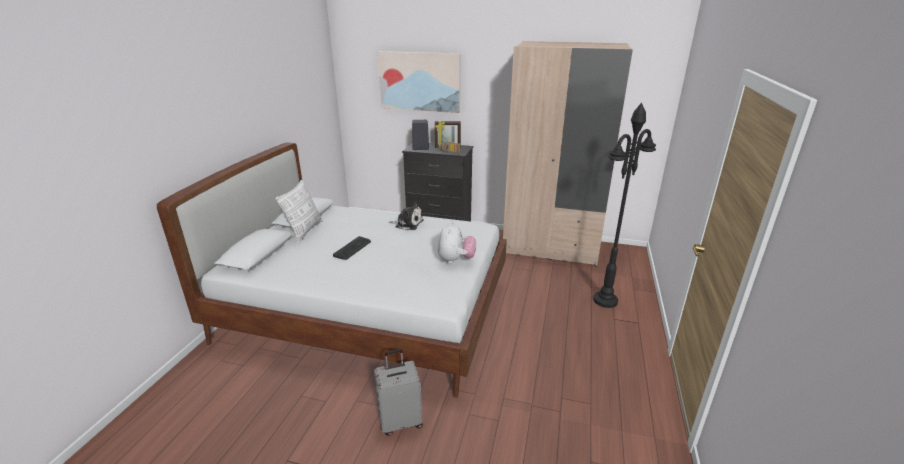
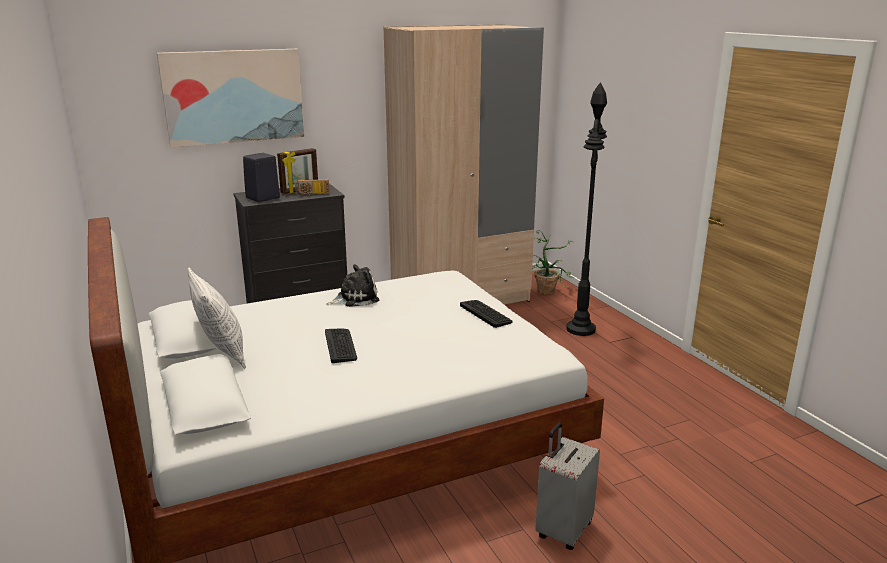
camera: 40 degrees left, 5 degrees down
plush toy [438,222,476,264] -> keyboard [460,300,513,328]
none -> potted plant [532,230,574,295]

